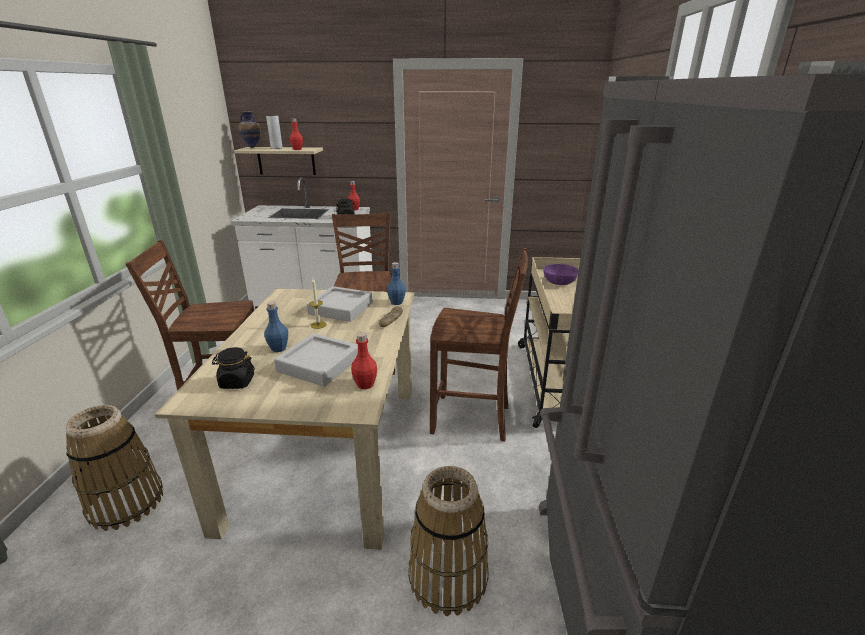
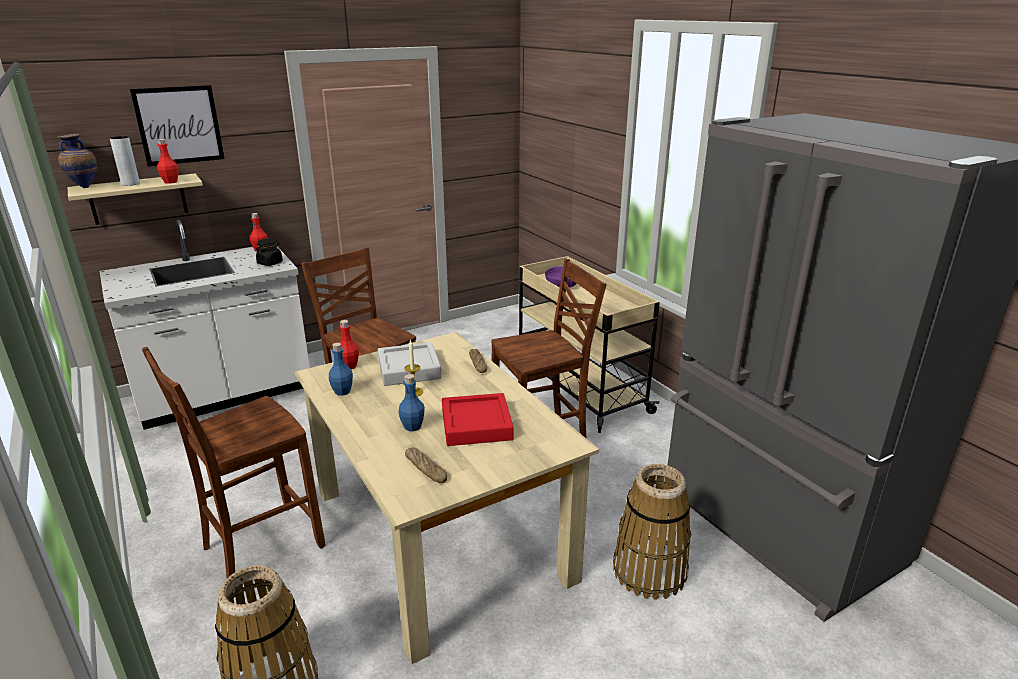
camera: 35 degrees left, 0 degrees up
black jar [212,347,255,389] -> bread [405,447,447,483]
grey tray [274,333,358,387] -> red tray [442,393,514,446]
red bottle [351,332,377,389] -> red bottle moved to [340,320,359,369]
blue bottle [387,262,406,305] -> blue bottle moved to [329,343,353,396]
none -> picture [130,85,225,166]

